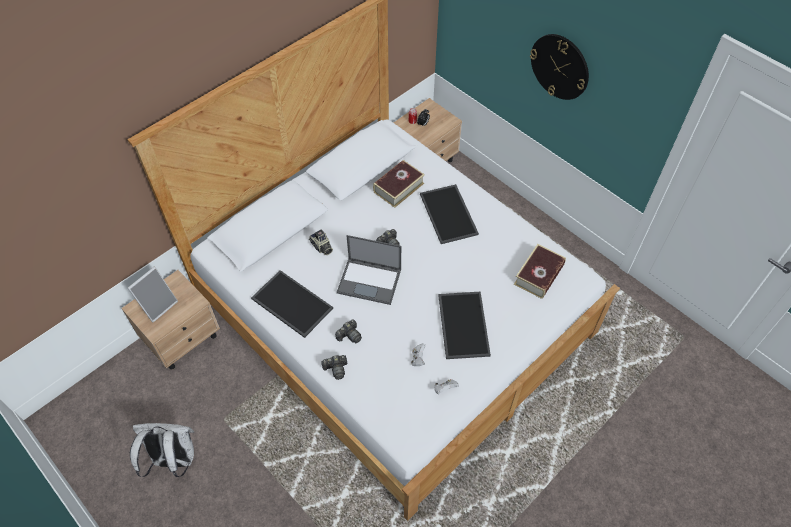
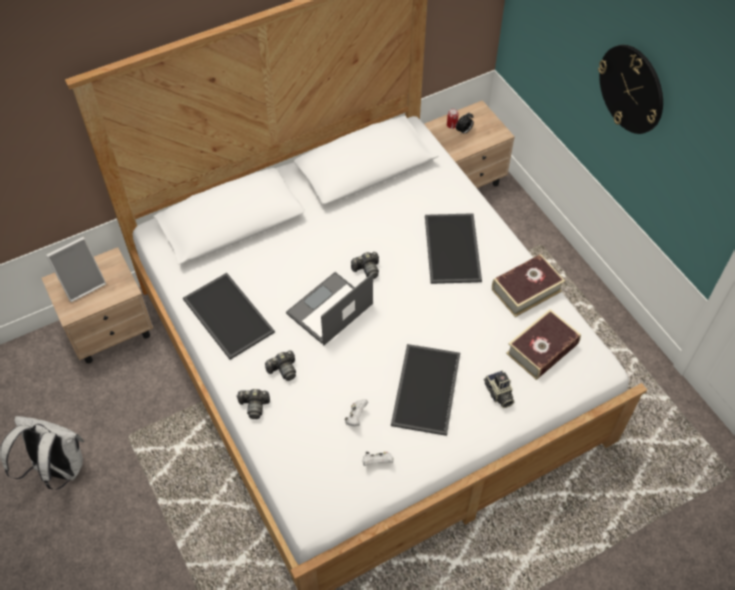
camera: 15 degrees right, 0 degrees up
camera [309,229,333,255] -> camera moved to [484,371,514,408]
laptop [337,235,401,305] -> laptop turned 105 degrees clockwise [286,272,373,345]
book [373,160,425,208] -> book moved to [492,254,565,317]

